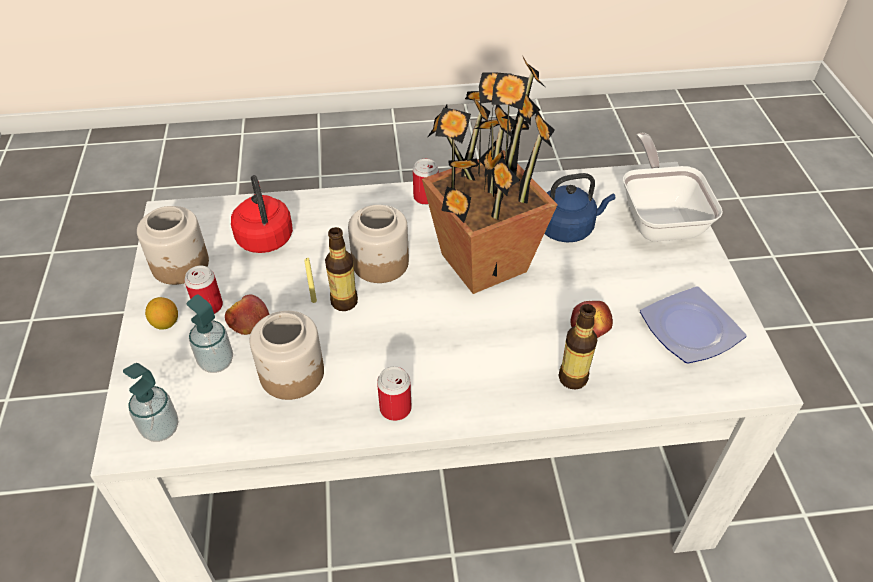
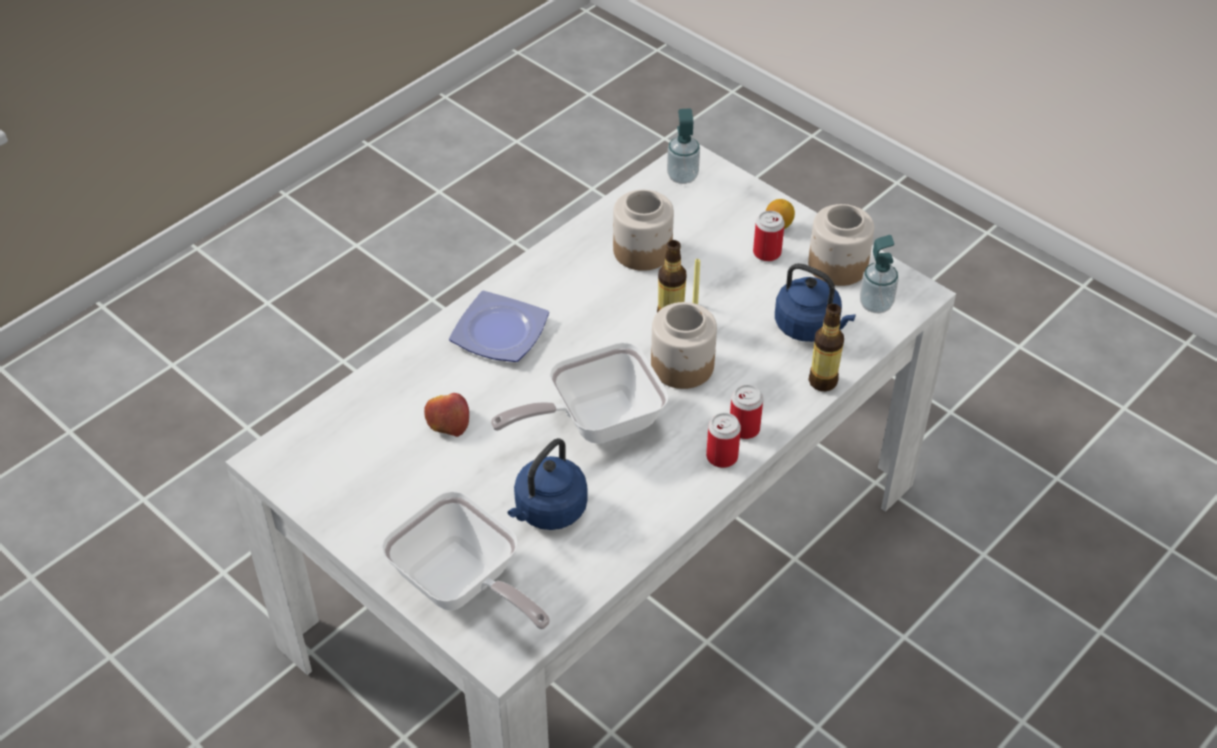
camera: 140 degrees right, 0 degrees up
soap dispenser [187,294,233,373] -> soap dispenser moved to [860,235,898,313]
apple [225,294,269,335] -> none
red kettle [231,175,293,253] -> blue kettle [775,263,856,342]
can [377,366,412,421] -> can moved to [730,384,763,439]
potted plant [422,57,558,294] -> frying pan [491,342,669,444]
bottle [558,304,597,390] -> bottle moved to [809,304,844,391]
plate [640,286,746,363] -> plate moved to [449,290,549,362]

